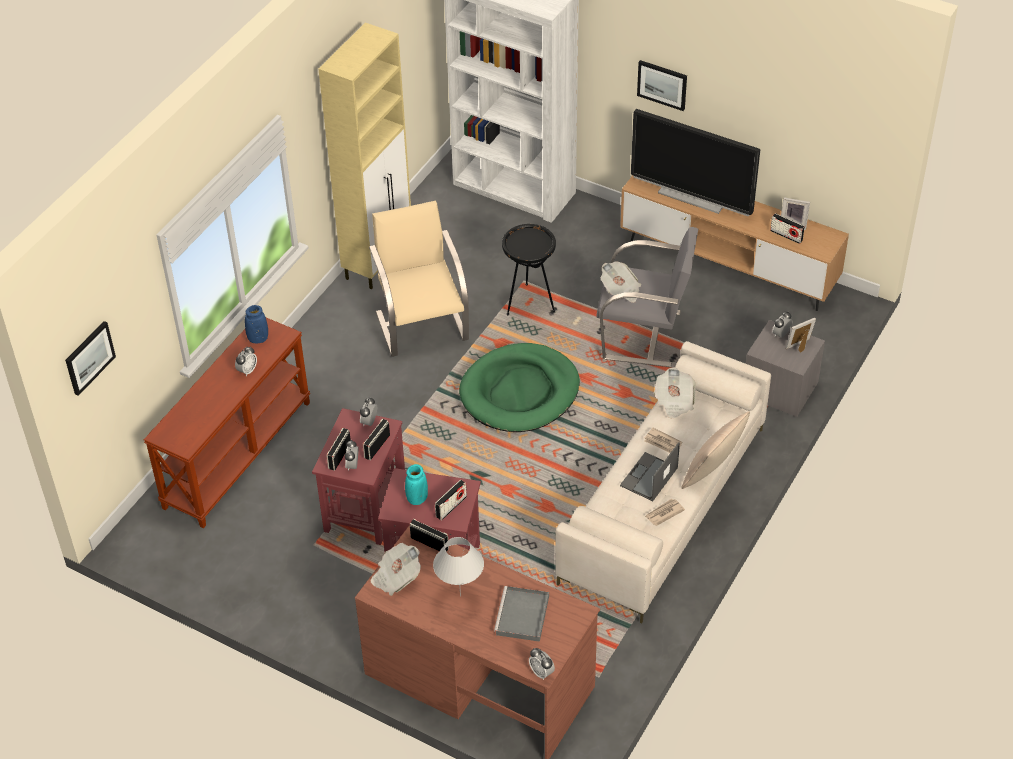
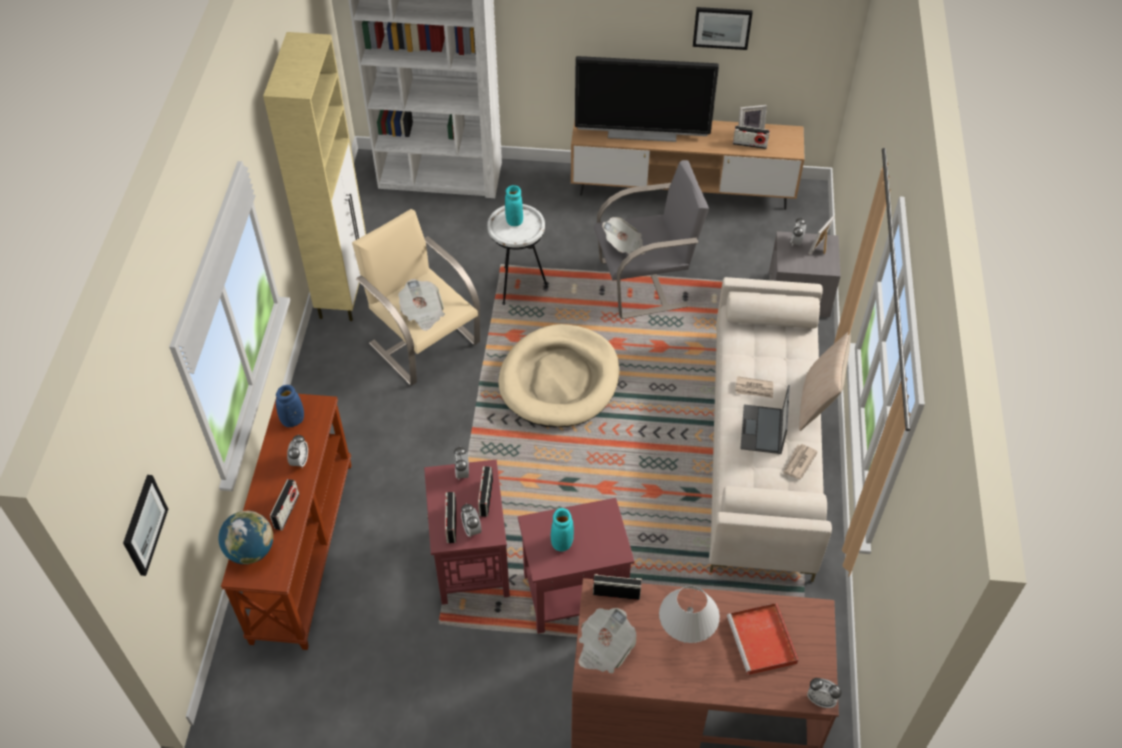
camera: 25 degrees left, 5 degrees up
radio [435,480,467,520] -> radio moved to [270,479,300,530]
green dog bed [459,343,580,432] -> beige dog bed [498,324,620,427]
grey tray [494,586,549,642] -> red tray [727,603,798,675]
black side table [502,224,556,315] -> white side table [487,204,548,305]
picture [637,60,687,111] -> picture moved to [693,7,753,50]
newspaper [654,368,696,419] -> newspaper moved to [398,279,445,331]
none -> globe [219,511,273,564]
none -> turquoise vase [505,185,523,226]

